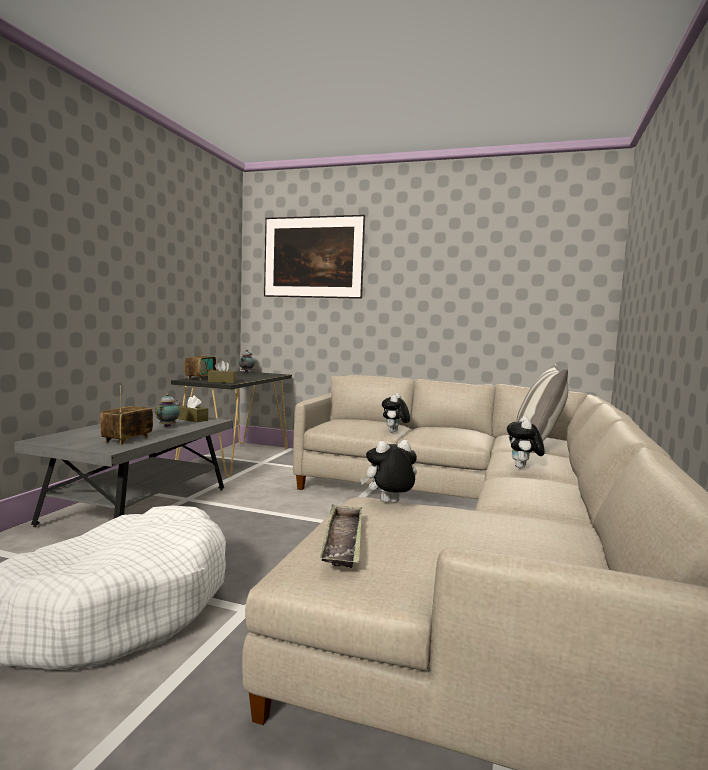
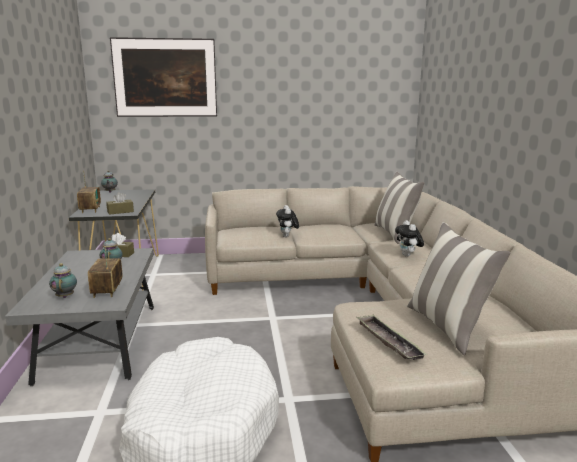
camera: 25 degrees left, 10 degrees up
plush toy [360,440,417,503] -> none
none -> teapot [49,263,77,298]
none -> pillow [407,222,511,355]

